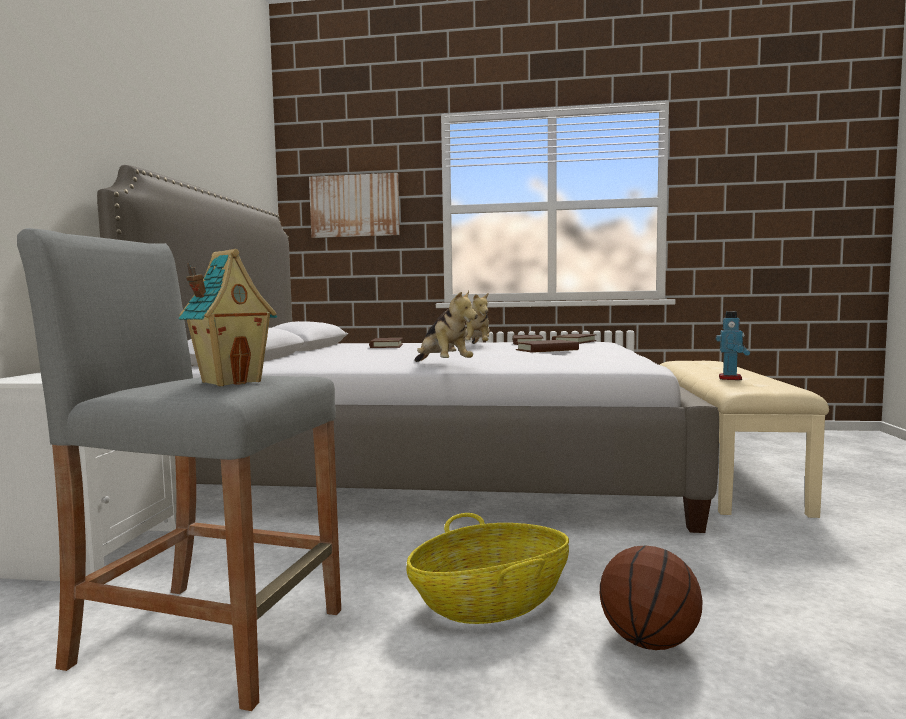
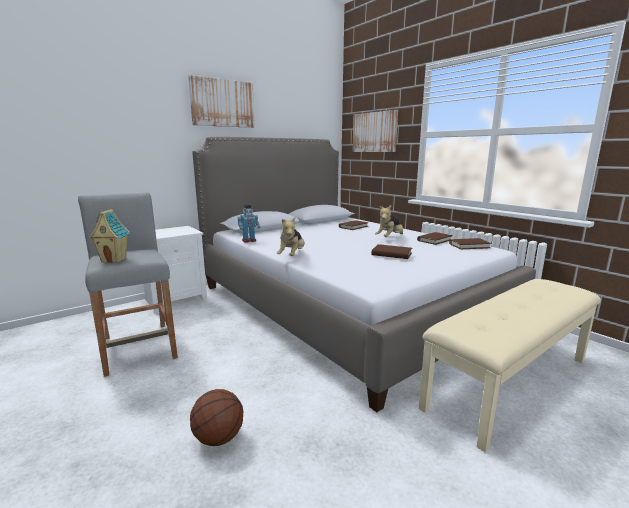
camera: 45 degrees right, 10 degrees up
basket [406,513,569,624] -> none
toy robot [716,311,750,380] -> toy robot moved to [238,204,260,243]
none -> picture [188,75,255,128]

